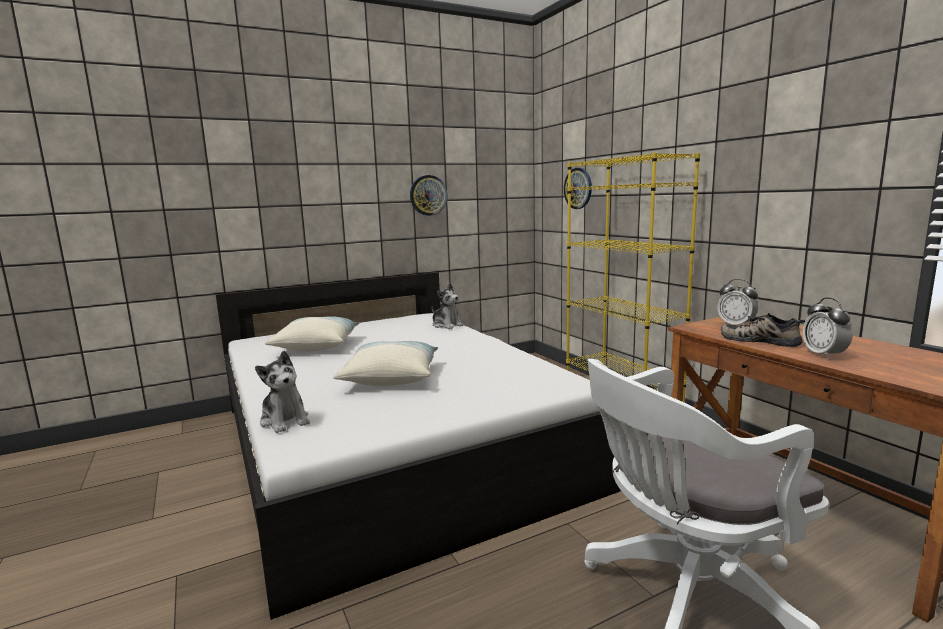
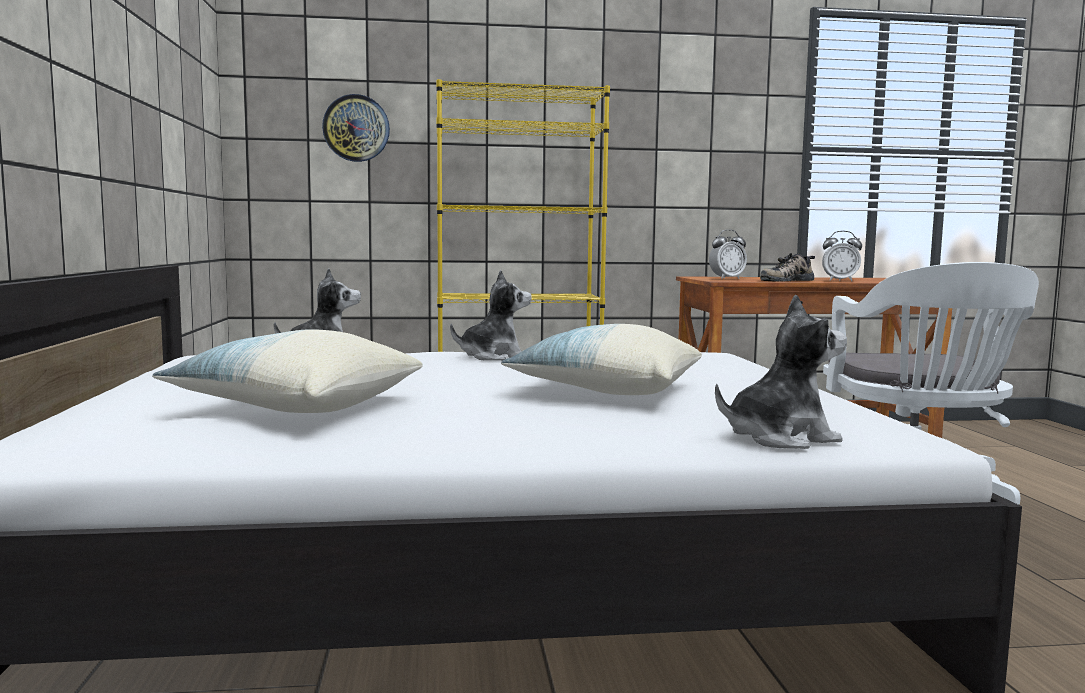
camera: 70 degrees left, 5 degrees down
wall clock [410,175,448,216] -> none
none -> plush toy [450,270,532,361]

